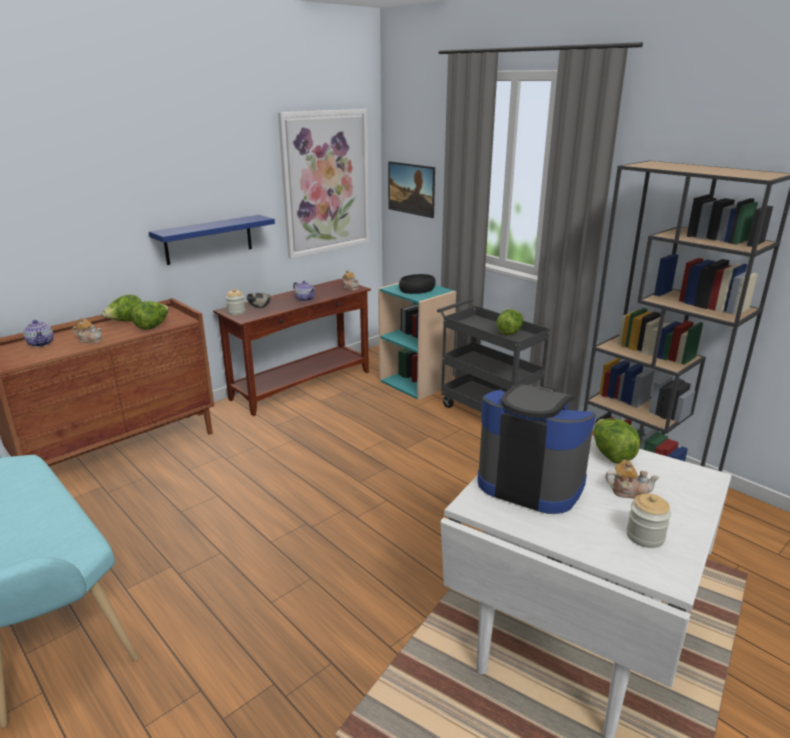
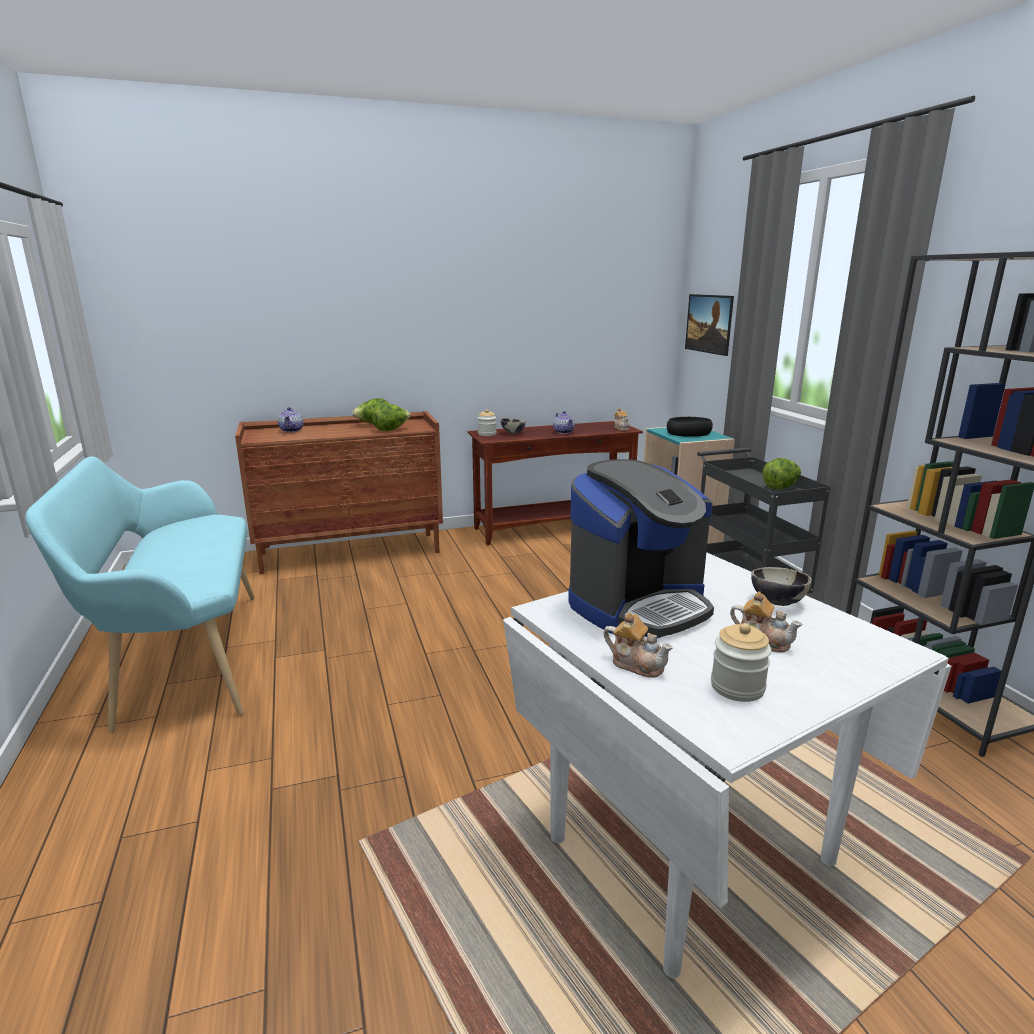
camera: 25 degrees right, 5 degrees down
teapot [73,317,103,344] -> teapot moved to [604,612,673,678]
blue shelf [149,215,275,265] -> none
picture [278,109,369,259] -> none
coffee machine [477,384,596,514] -> coffee machine turned 90 degrees clockwise [568,459,714,638]
lettuce [594,418,640,464] -> bowl [751,567,812,606]

